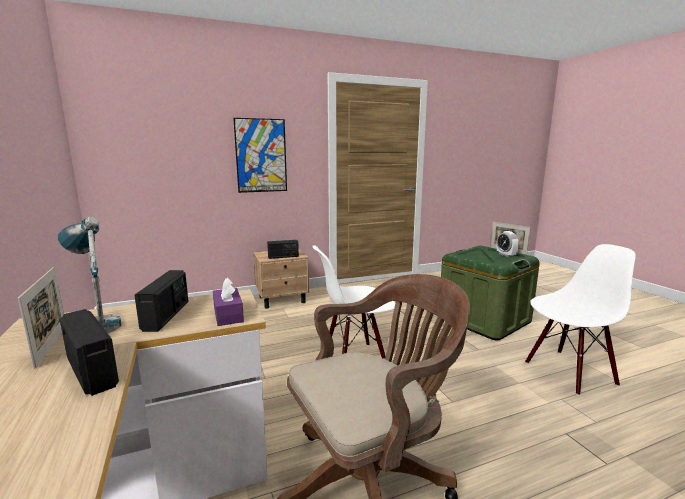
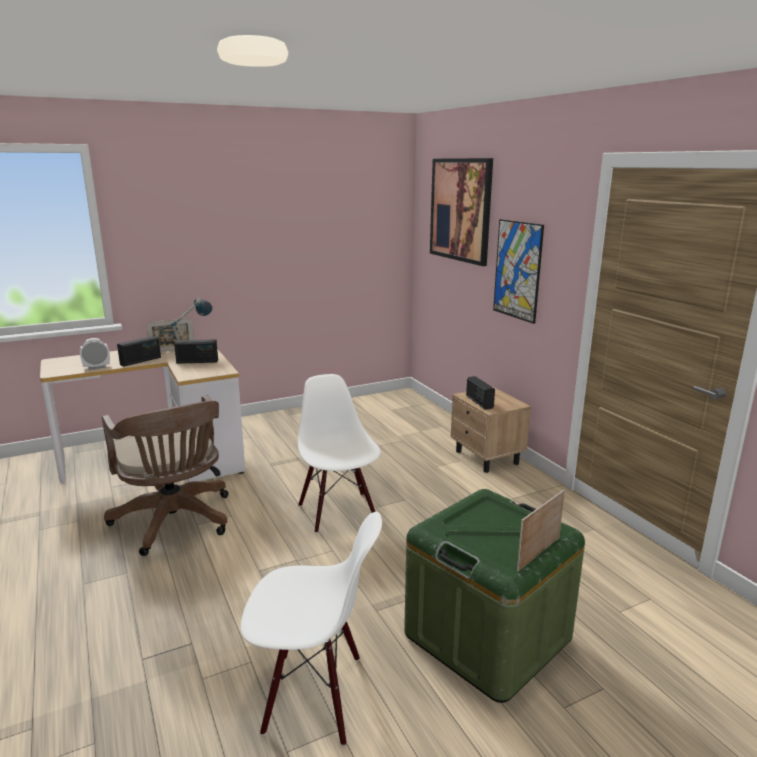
camera: 85 degrees right, 5 degrees up
purple tissue box [213,277,244,326] -> none
alarm clock [497,231,519,257] -> alarm clock moved to [80,338,110,370]
white chair [525,244,636,396] -> white chair turned 60 degrees counterclockwise [241,512,382,746]
none -> picture [430,158,493,266]

